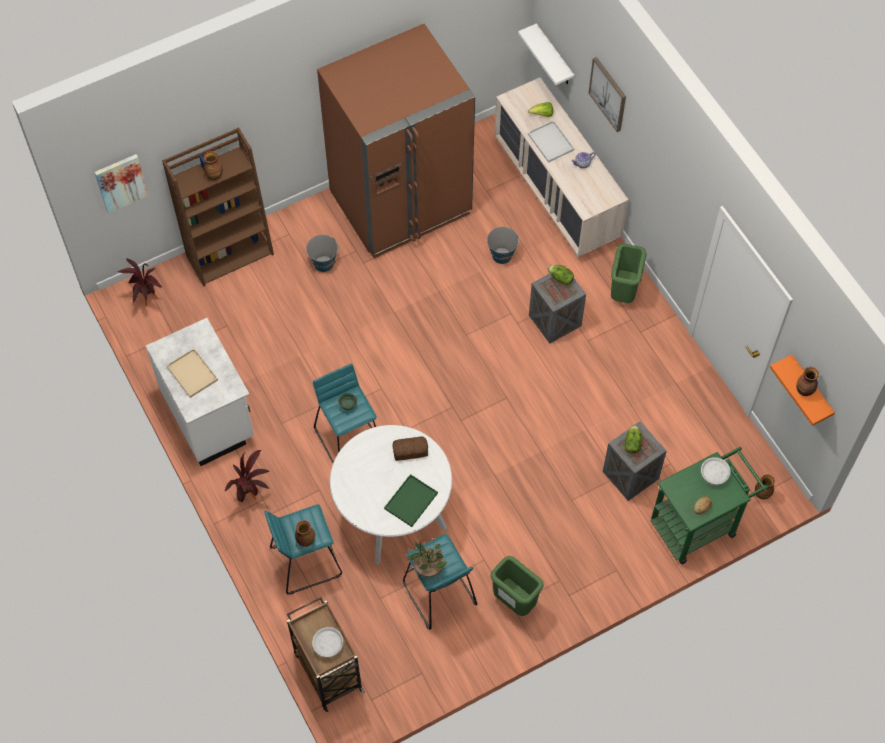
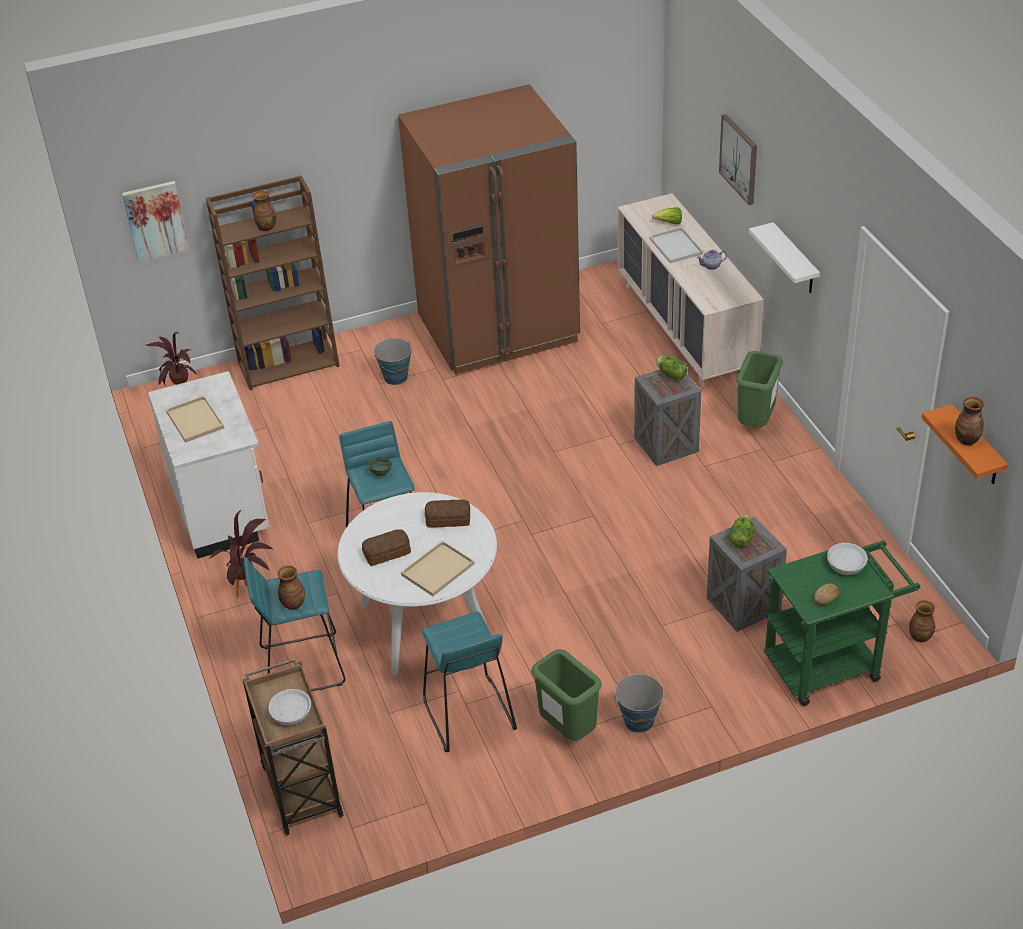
camera: 10 degrees right, 20 degrees down
green tray [384,474,438,527] -> beige tray [401,540,475,596]
potted plant [408,537,447,577] -> none
bucket [487,227,520,264] -> bucket moved to [615,674,665,733]
white shelf [518,23,574,85] -> white shelf moved to [749,222,820,293]
none -> bread [362,529,411,566]

